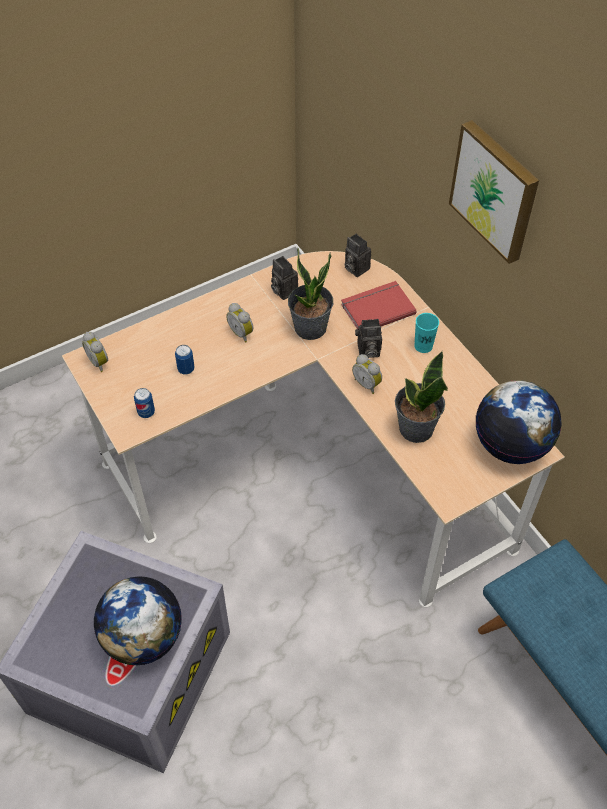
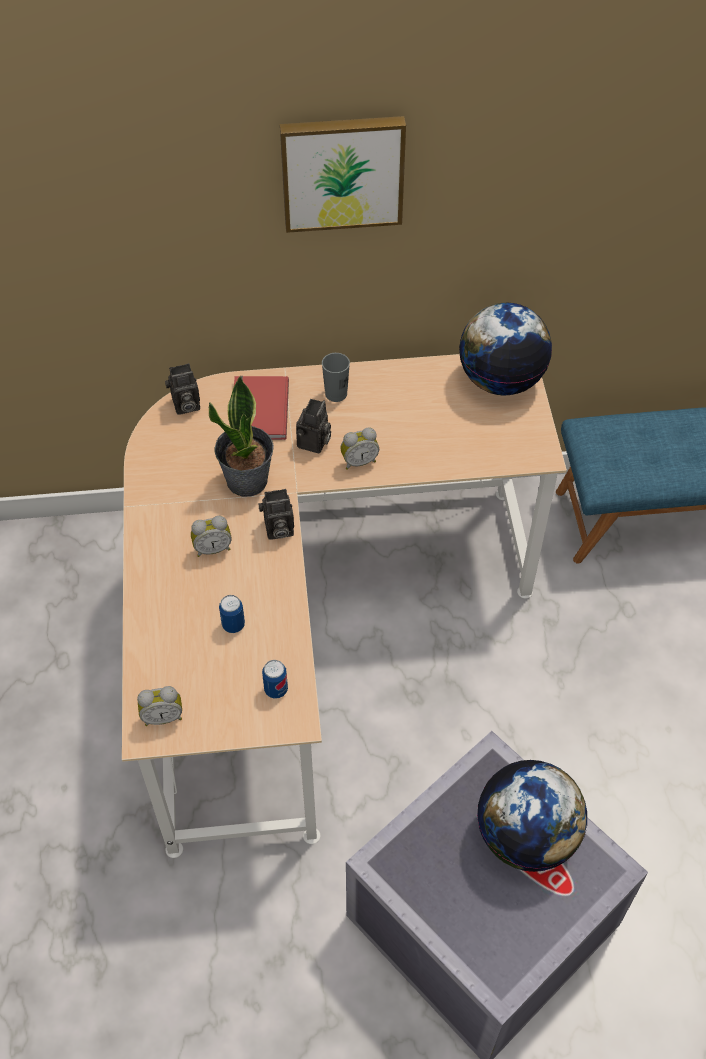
camera: 65 degrees left, 0 degrees up
camera [271,256,298,300] -> camera moved to [259,489,294,540]
potted plant [395,351,448,443] -> none
turquoise cup [414,313,439,353] -> grey cup [322,353,350,402]

